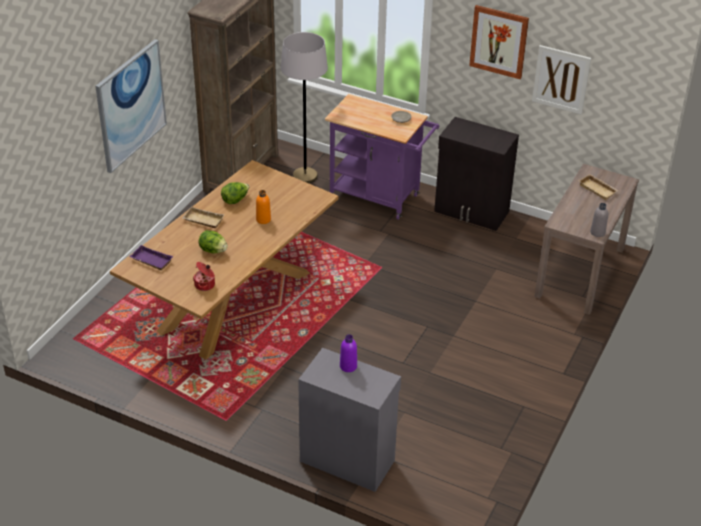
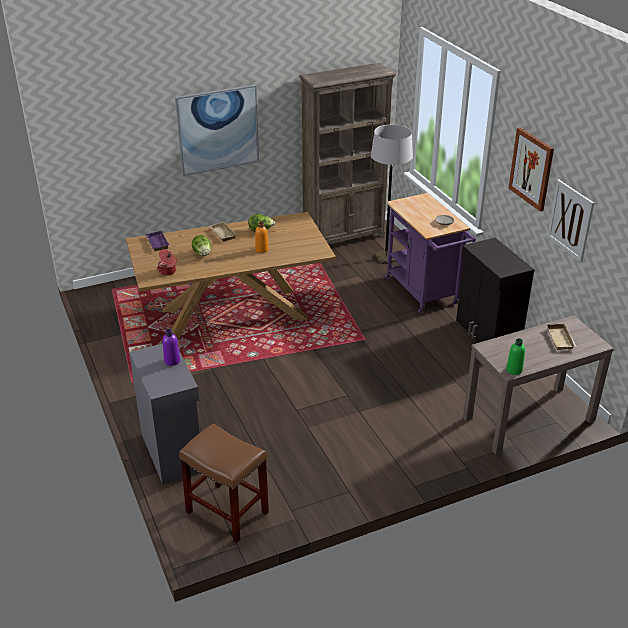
camera: 40 degrees right, 5 degrees down
grey bottle [590,203,608,237] -> green bottle [506,338,525,375]
none -> brown stool [179,423,269,544]

